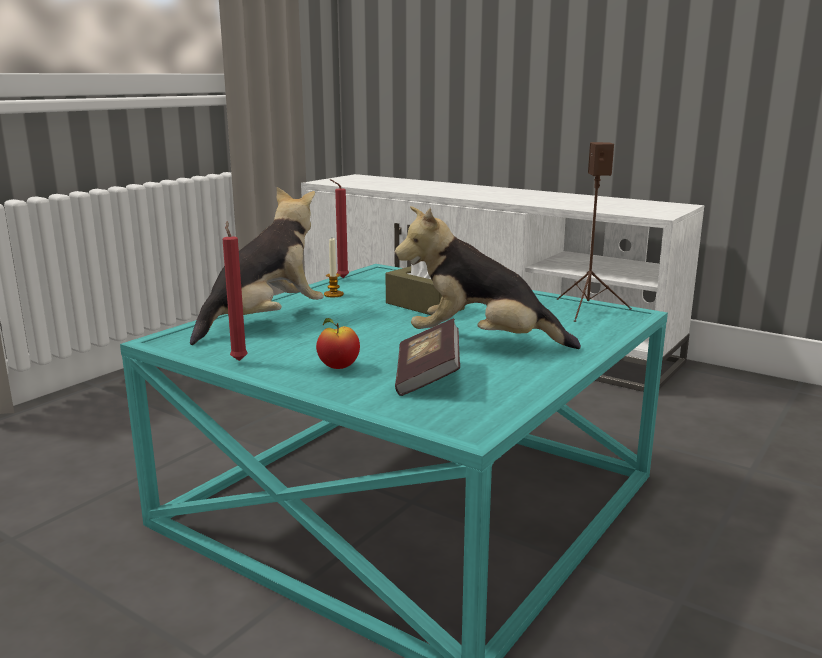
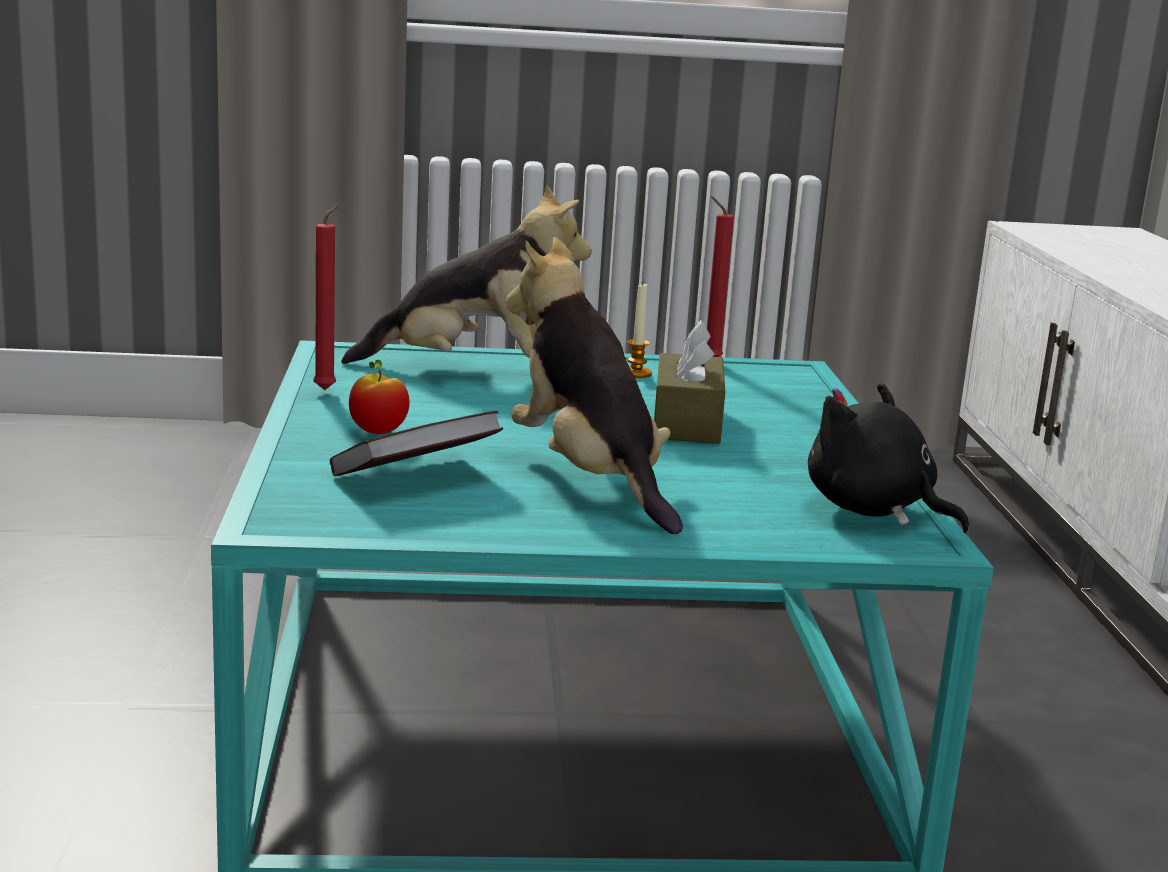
camera: 50 degrees right, 0 degrees up
brown speaker [556,142,632,322] -> black plush toy [808,383,970,533]

